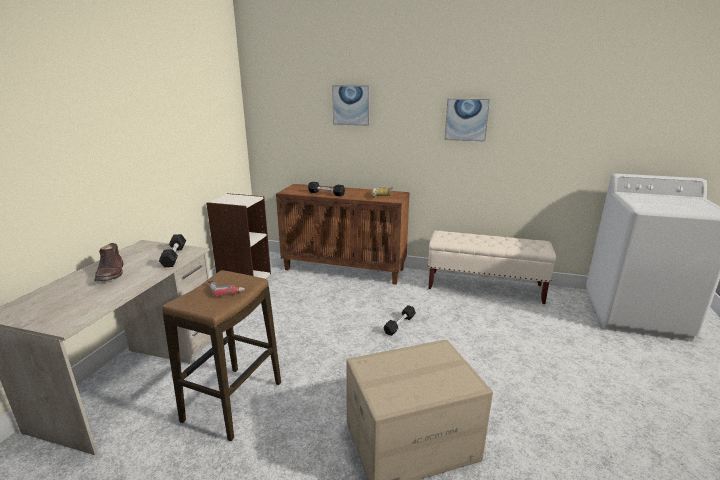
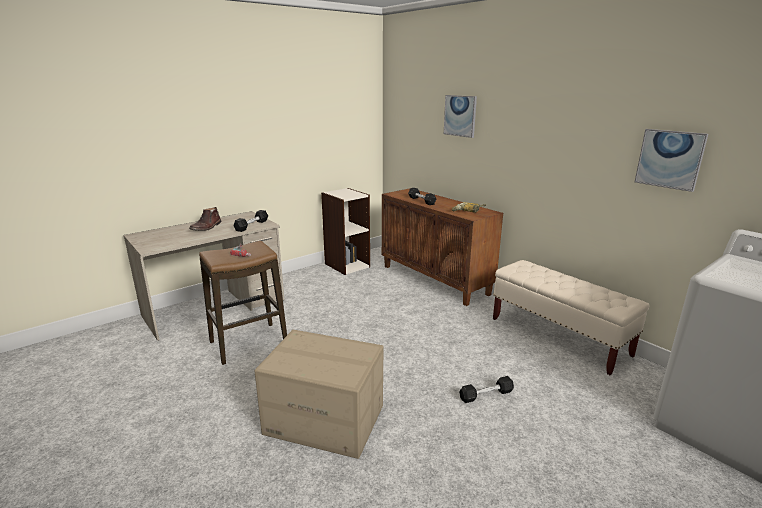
camera: 35 degrees right, 0 degrees up
black dumbbell [383,305,416,336] -> black dumbbell moved to [459,376,514,403]
picture [445,98,490,142] -> picture moved to [635,129,708,192]

